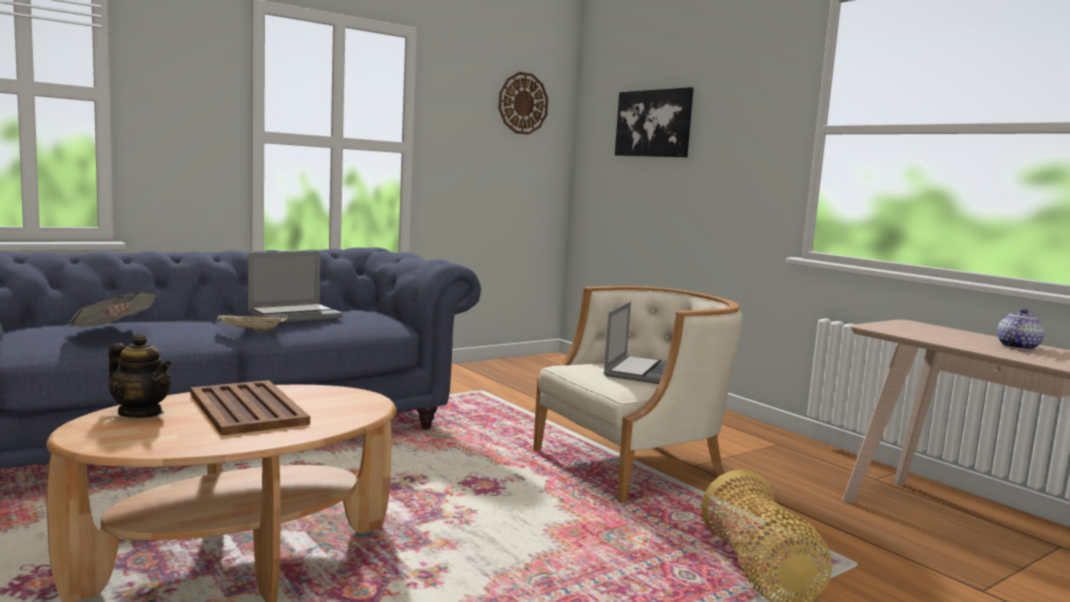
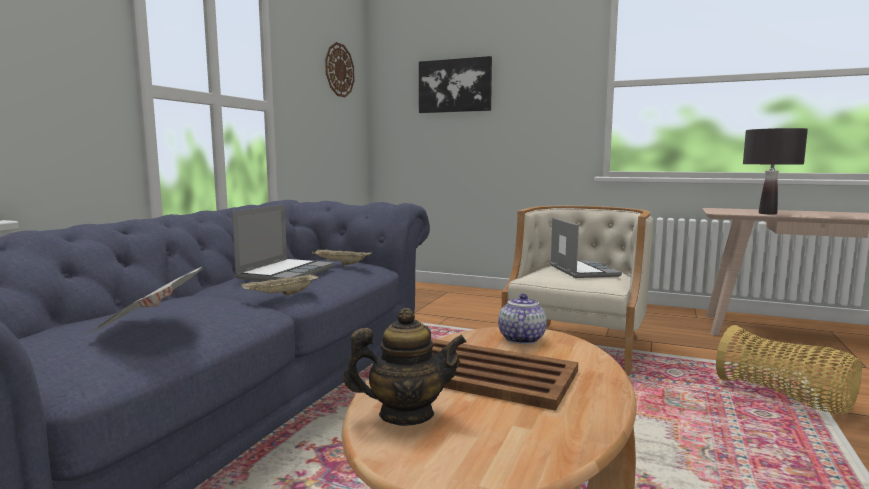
camera: 30 degrees left, 0 degrees up
teapot [997,309,1044,350] -> teapot moved to [498,294,547,344]
none -> beige tray [312,249,372,265]
none -> black table lamp [743,128,808,214]

